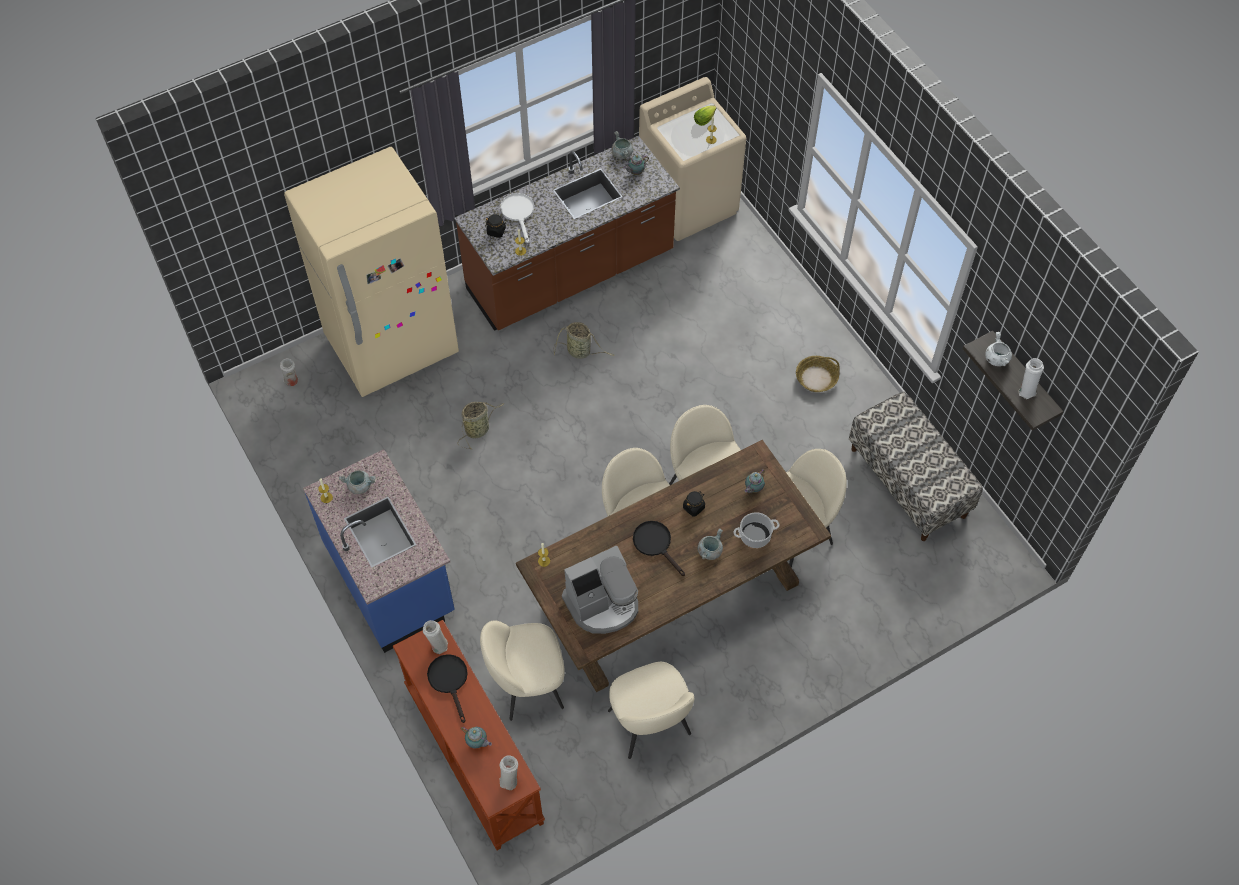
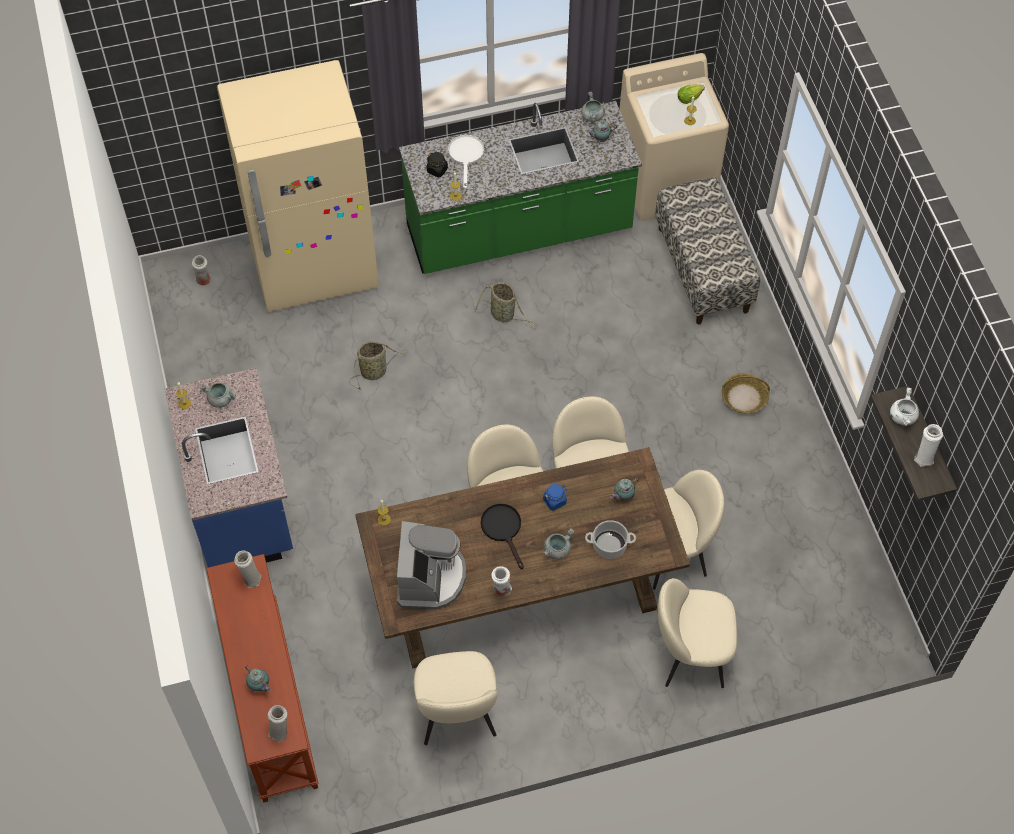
camera: 15 degrees right, 0 degrees up
black frying pan [427,654,468,723] -> none
brown counter [454,136,680,331] -> green counter [399,101,642,274]
beige chair [480,621,565,721] -> beige chair moved to [658,578,737,688]
coffee machine [562,545,638,634] -> coffee machine turned 75 degrees counterclockwise [397,521,466,609]
black jar [683,491,705,517] -> blue jar [543,484,567,511]
bench [849,391,983,541] -> bench moved to [655,177,760,324]
none -> white vase [491,566,512,596]

